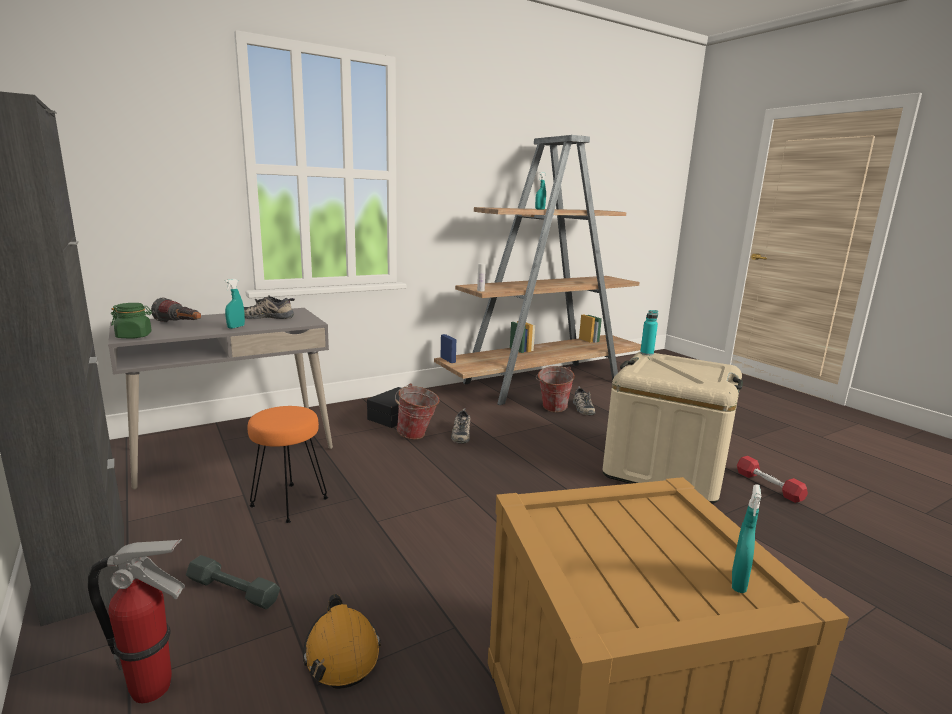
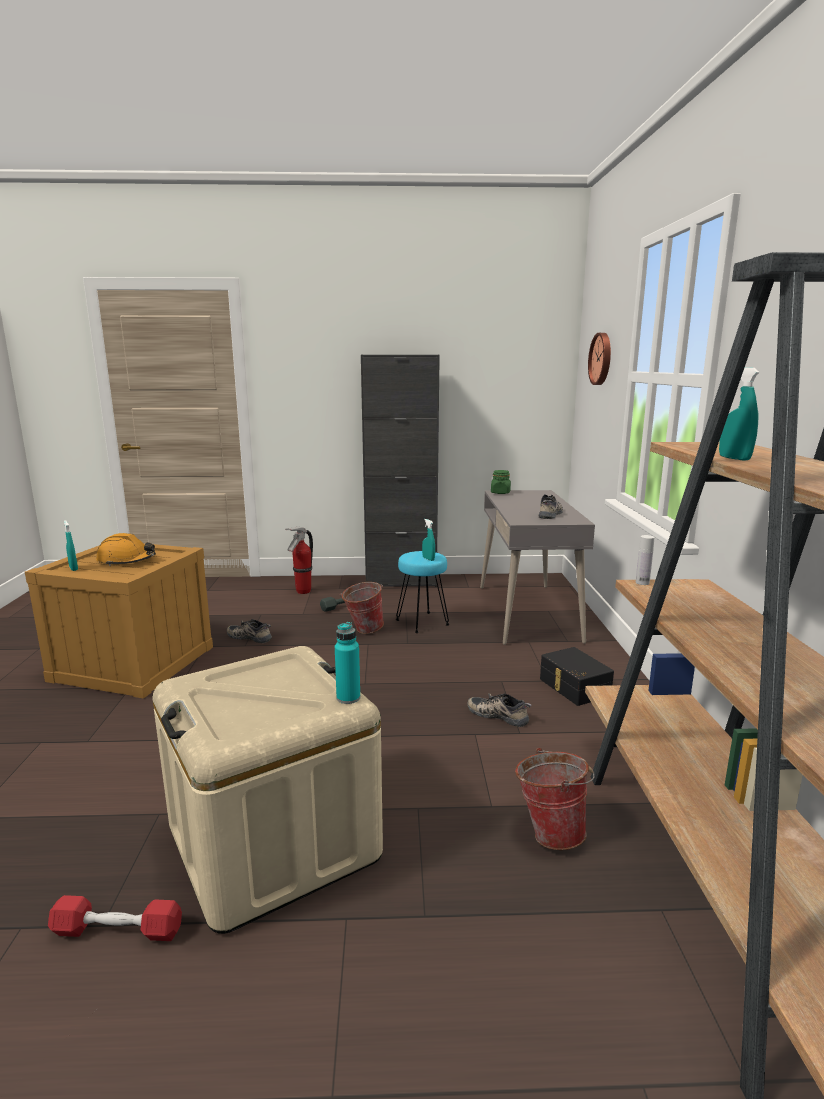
camera: 120 degrees right, 0 degrees up
flashlight [151,297,201,322] -> none
turquoise spray bottle [225,279,245,329] -> turquoise spray bottle moved to [422,519,435,561]
orange stool [247,406,328,523] -> turquoise stool [396,551,450,633]
orange hard hat [303,594,381,689] -> orange hard hat moved to [96,533,156,566]
bucket [395,383,440,439] -> bucket moved to [340,582,384,634]
shoe [573,386,595,415] -> shoe moved to [227,619,272,643]
none -> wall clock [588,333,611,385]

